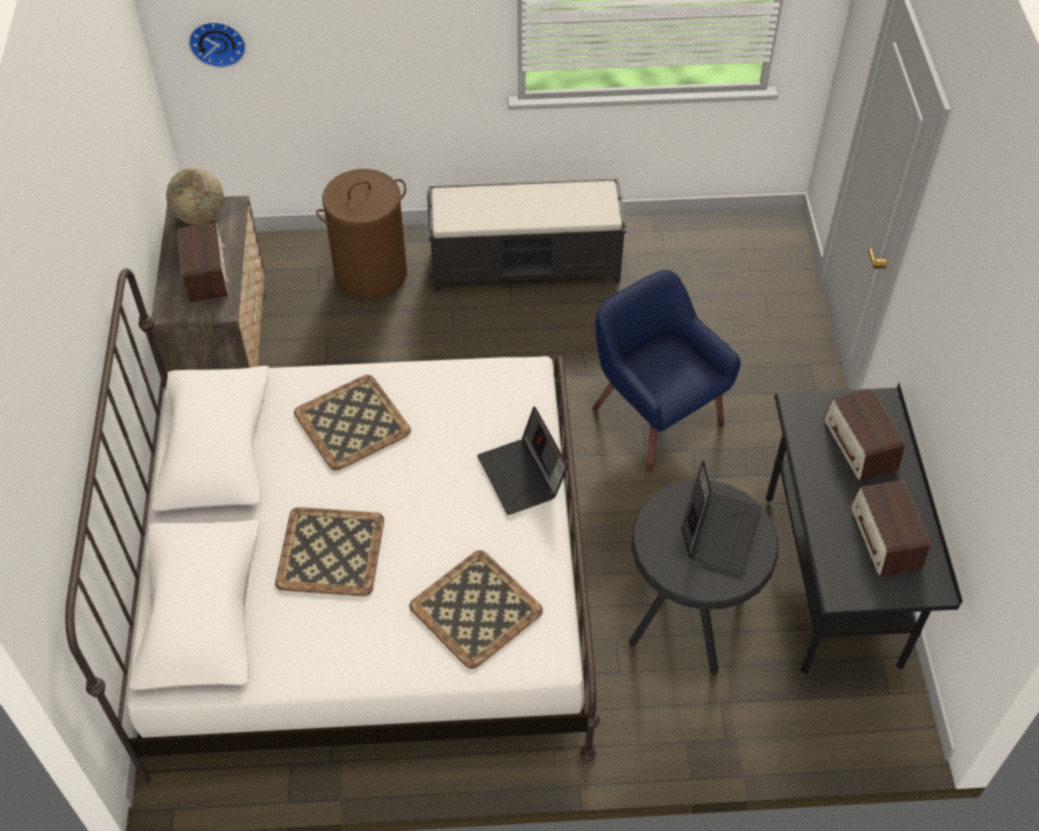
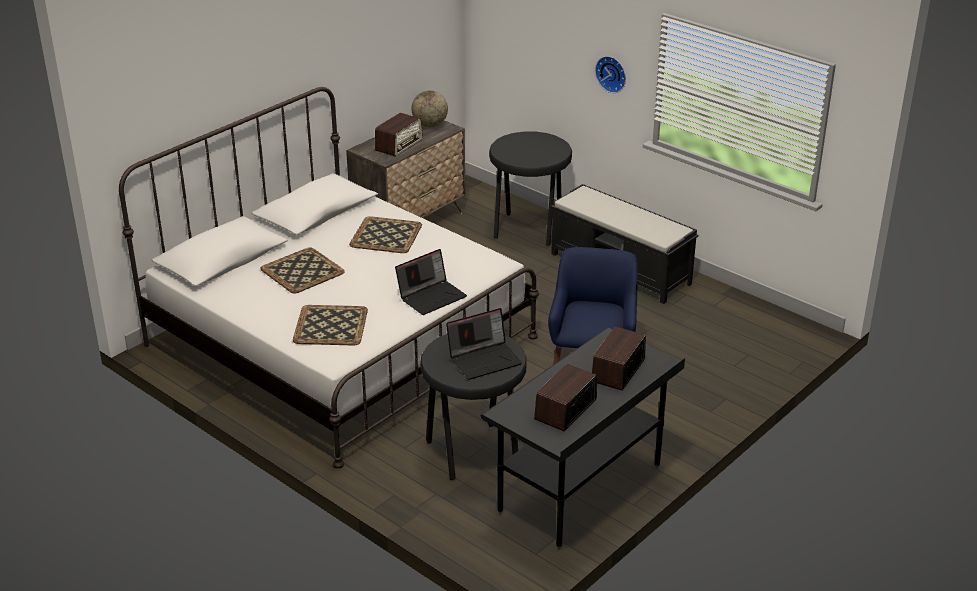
camera: 45 degrees right, 20 degrees down
wall clock [189,22,246,68] -> wall clock moved to [595,56,626,93]
brown laundry basket [316,169,407,299] -> black stool [489,132,572,246]
laptop [477,407,568,515] -> laptop turned 150 degrees counterclockwise [395,249,467,315]

